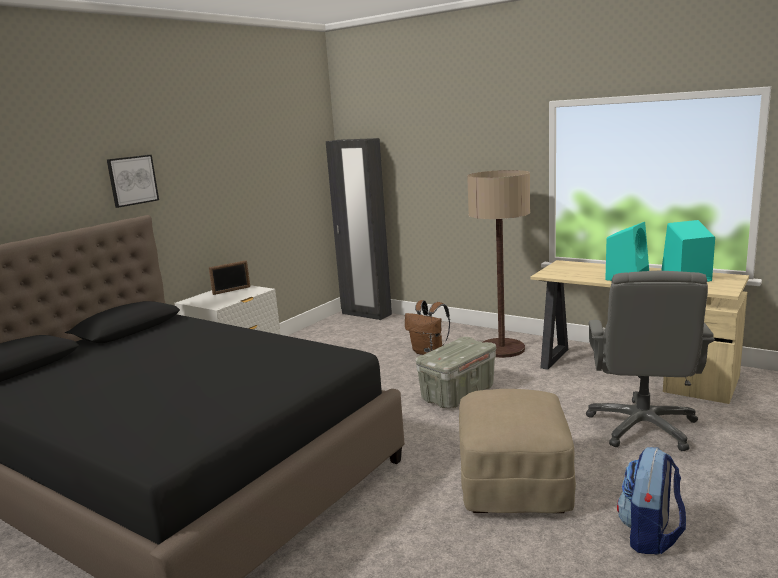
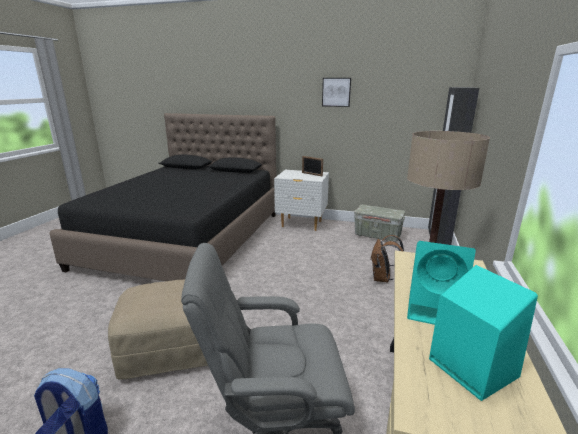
camera: 70 degrees right, 5 degrees up
picture [107,155,159,208] -> picture moved to [322,78,351,107]
grey storage box [415,337,496,408] -> grey storage box moved to [354,205,405,242]

